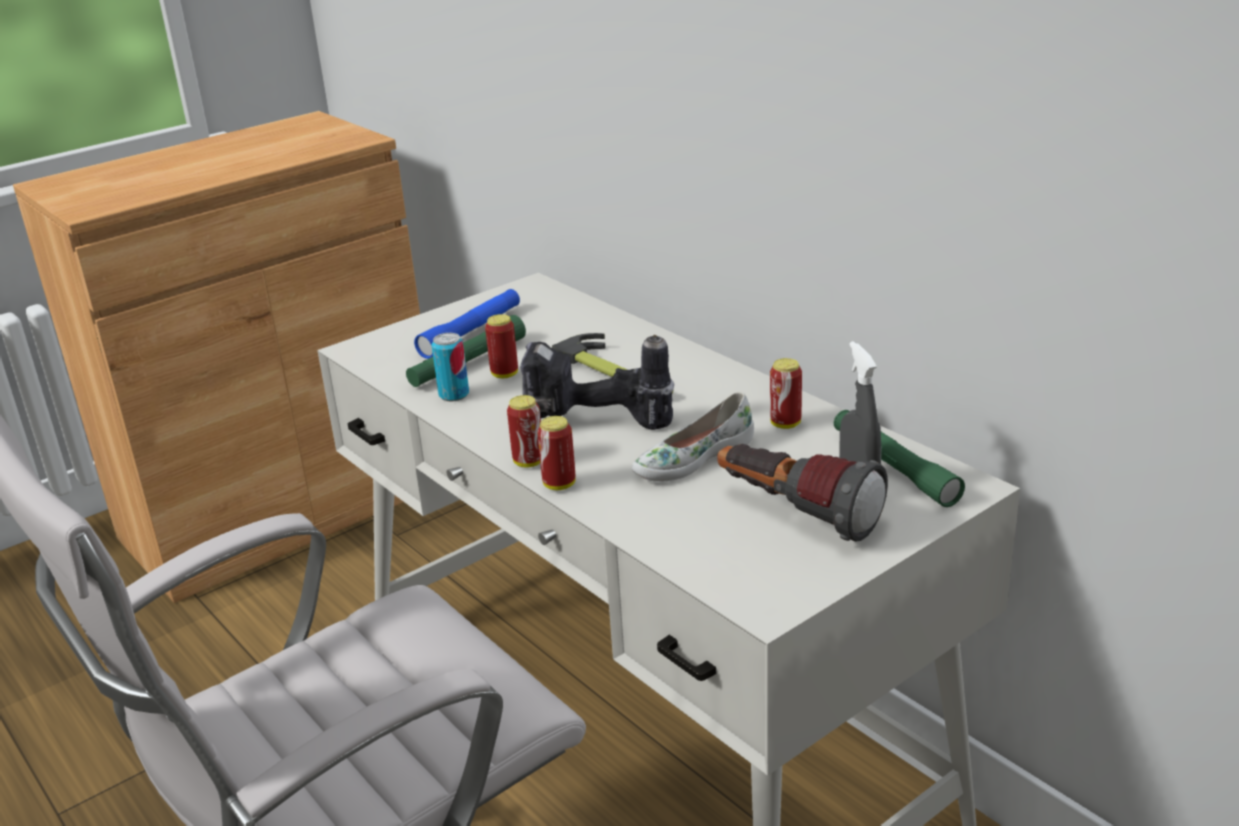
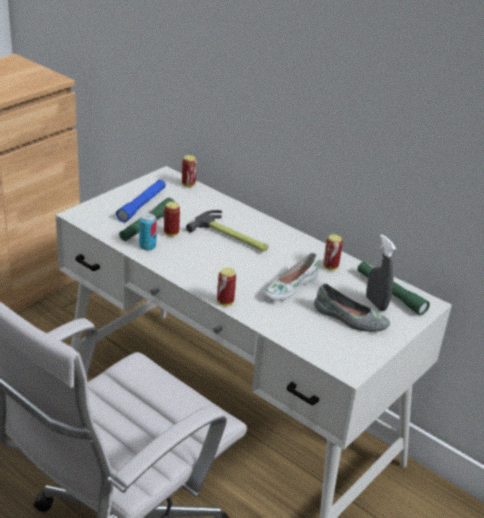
camera: 15 degrees left, 5 degrees up
can [507,395,541,468] -> can moved to [182,155,197,187]
power drill [520,335,674,430] -> none
flashlight [717,444,888,542] -> grey shoe [314,283,390,332]

